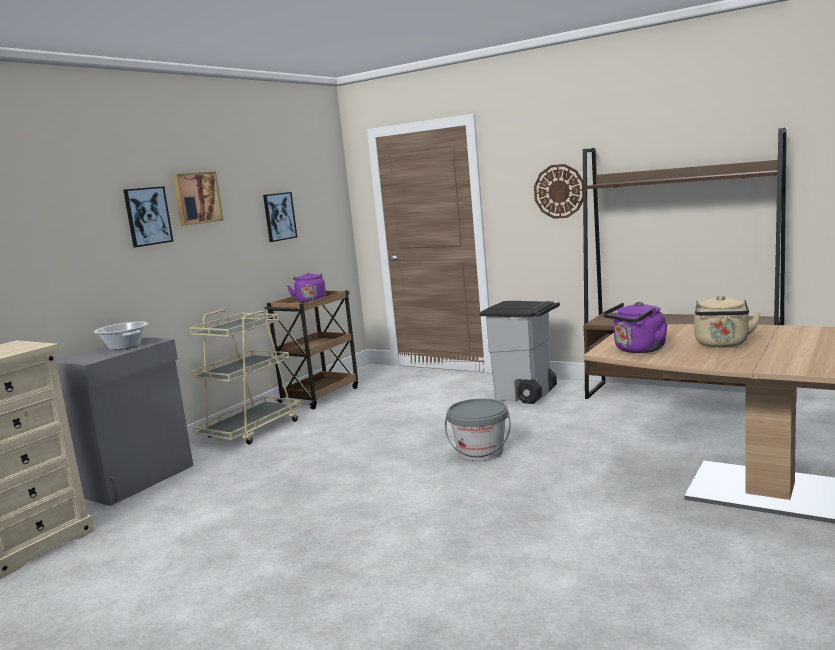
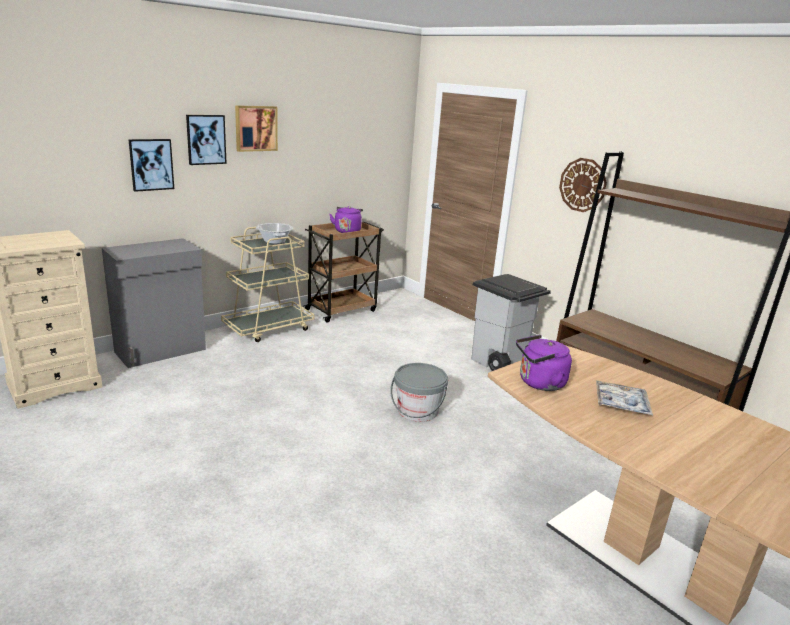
camera: 15 degrees right, 10 degrees up
cooking pot [94,321,148,350] -> cooking pot moved to [256,223,293,244]
picture [263,192,297,242] -> picture moved to [128,139,174,192]
beige kettle [694,296,761,347] -> tray [596,380,653,415]

